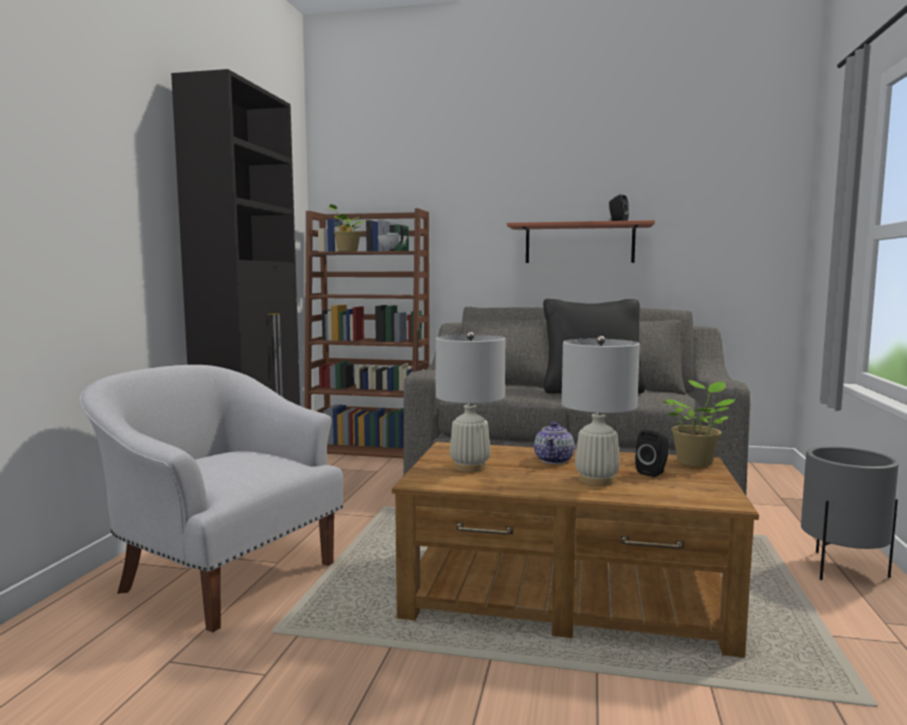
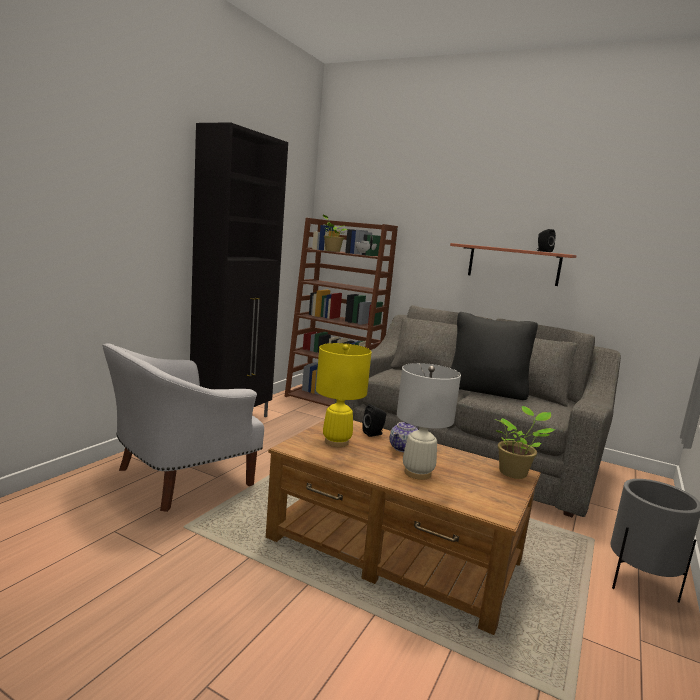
camera: 15 degrees right, 5 degrees up
white armchair [79,365,343,632] -> white armchair turned 90 degrees counterclockwise [102,343,264,512]
white table lamp [435,332,505,472] -> yellow table lamp [316,343,372,447]
black speaker [635,430,669,477] -> black speaker moved to [362,404,386,437]

